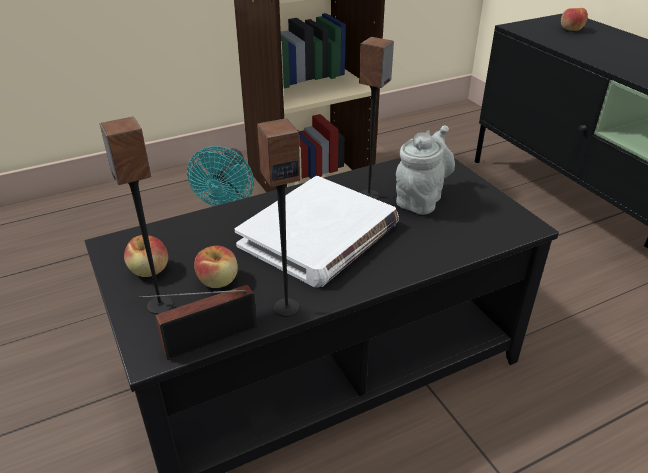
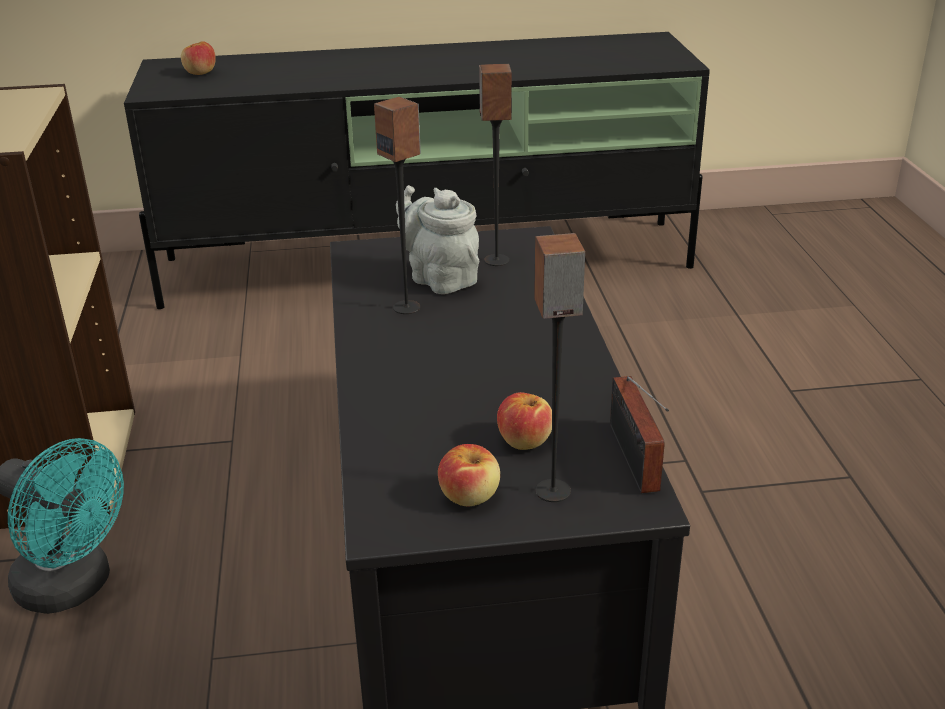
camera: 70 degrees left, 5 degrees down
white book [235,176,399,287] -> none
speaker [257,118,300,317] -> speaker moved to [479,64,512,266]

